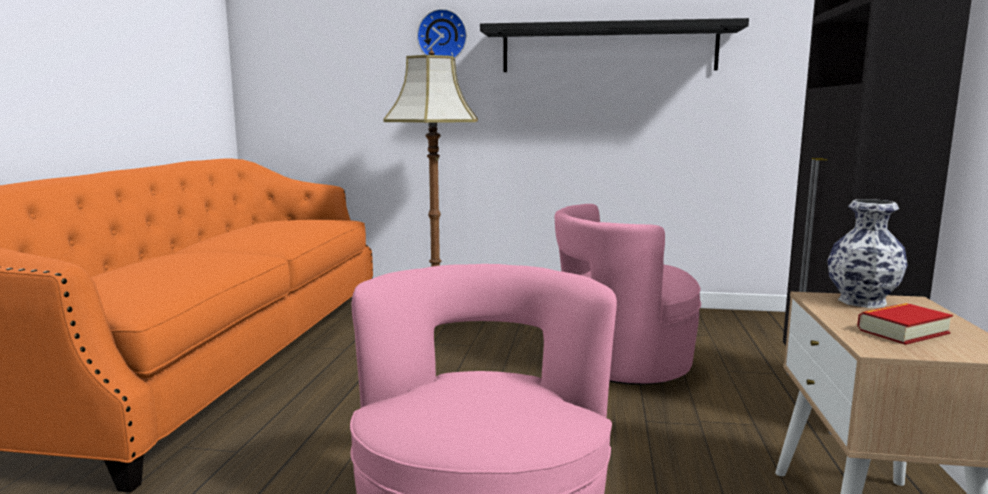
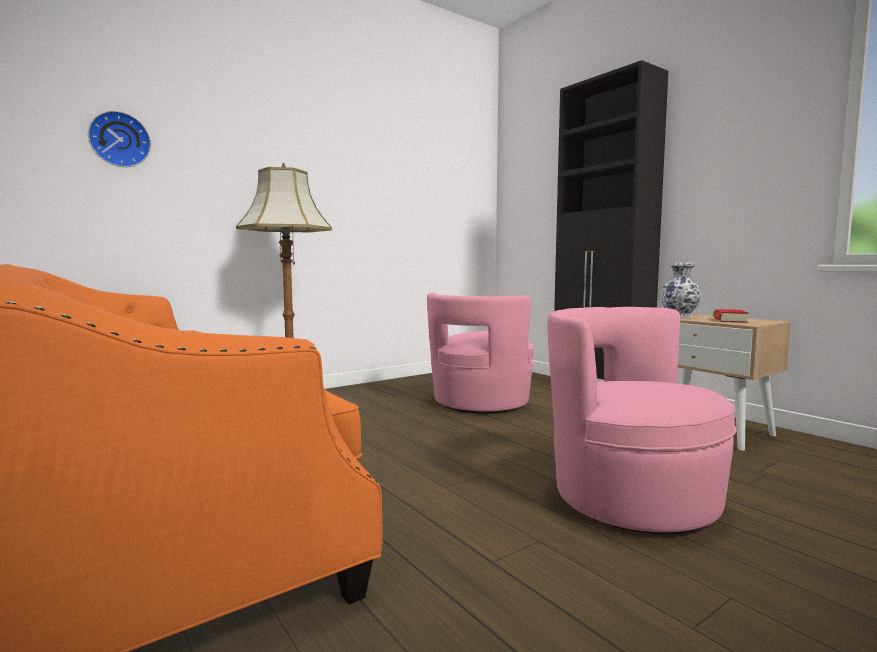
camera: 45 degrees left, 5 degrees down
wall clock [417,9,467,58] -> wall clock moved to [88,111,151,167]
black shelf [480,18,749,72] -> none

